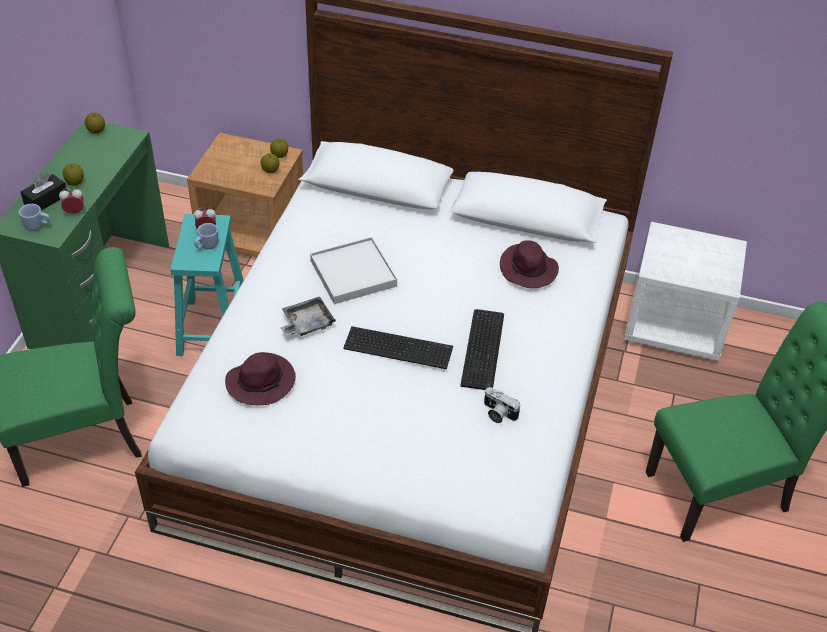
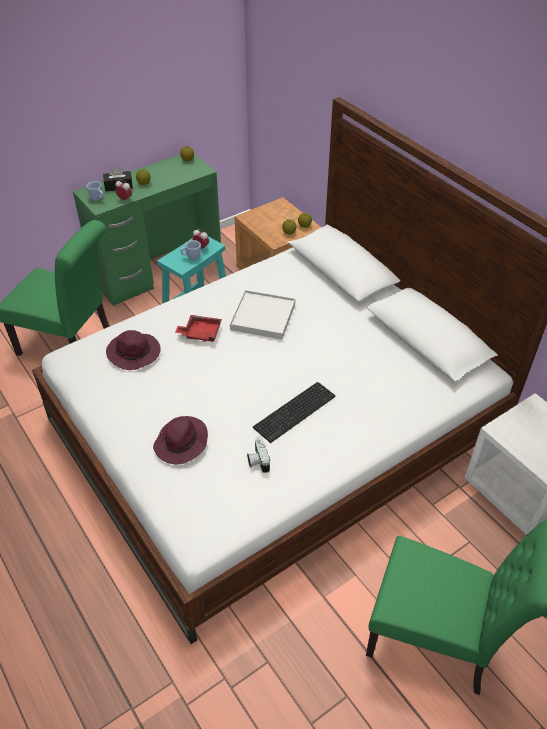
camera: 40 degrees right, 0 degrees up
grey tray [280,296,336,336] -> red tray [175,315,222,342]
keyboard [343,326,453,369] -> none
purple hat [500,240,559,288] -> purple hat moved to [153,416,208,464]

